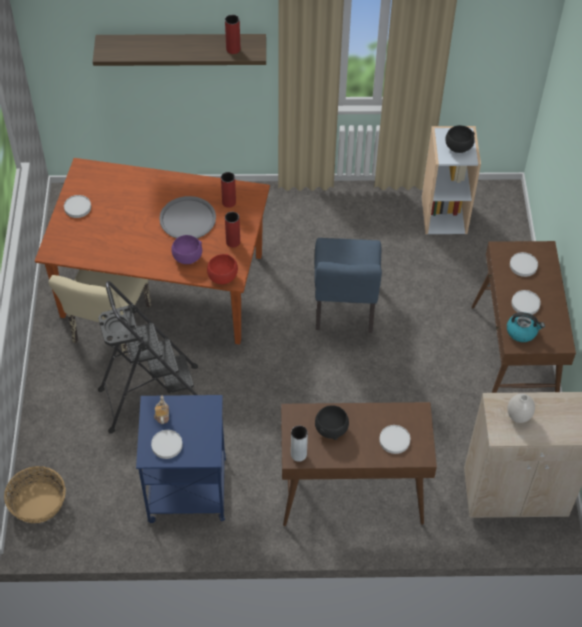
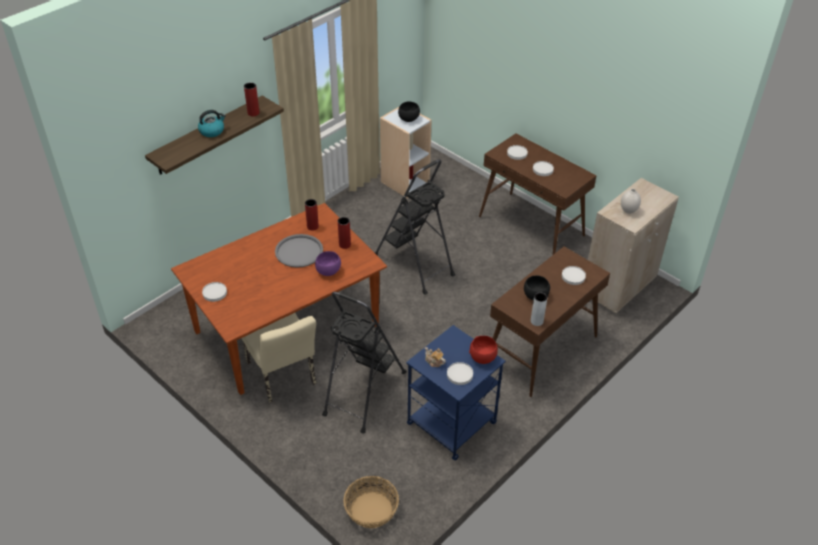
camera: 45 degrees left, 10 degrees down
red bowl [207,254,238,284] -> red bowl moved to [469,336,498,364]
blue chair [315,238,382,333] -> step ladder [375,159,455,295]
kettle [507,312,545,342] -> kettle moved to [198,110,226,137]

